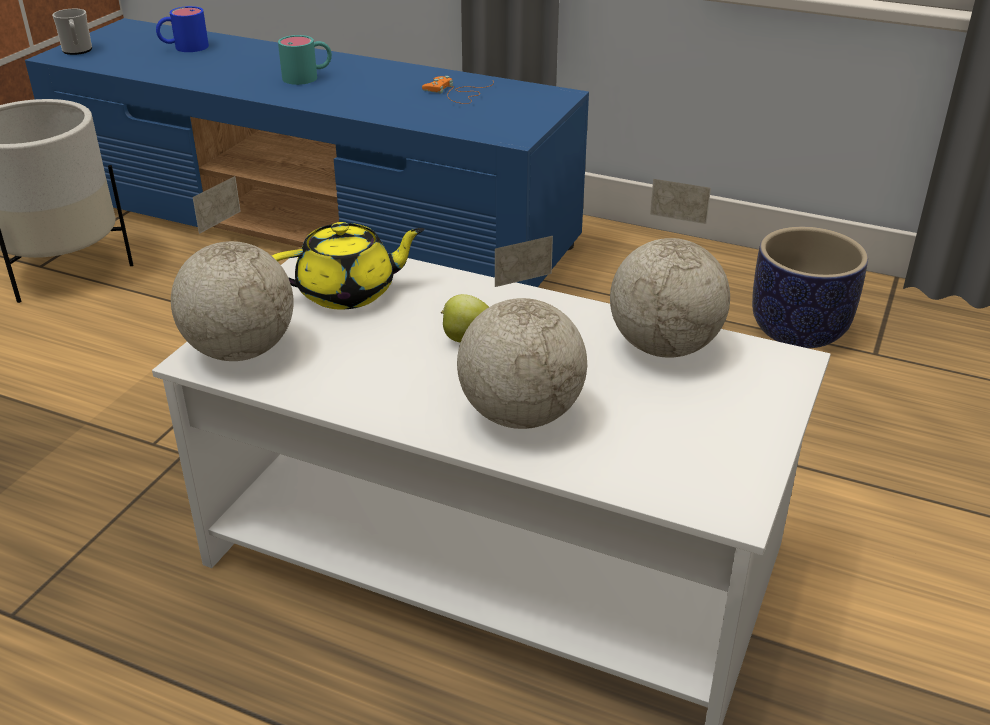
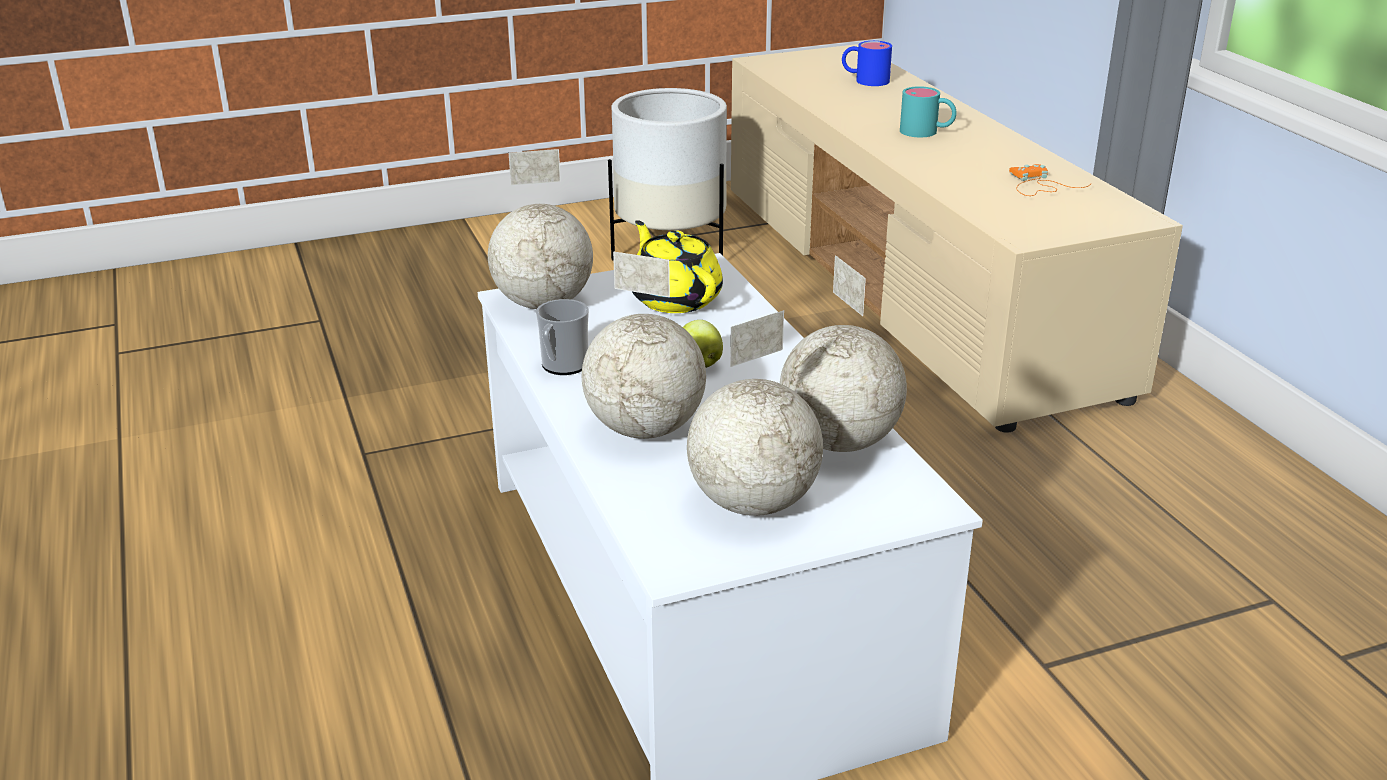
camera: 45 degrees right, 5 degrees down
blue tv stand [25,18,589,287] -> beige tv stand [731,44,1183,433]
mug [52,9,92,55] -> mug moved to [536,299,589,375]
yellow teapot [272,222,425,310] -> yellow teapot turned 150 degrees counterclockwise [632,220,723,313]
planter [752,227,868,348] -> none
none -> globe [687,310,823,516]

